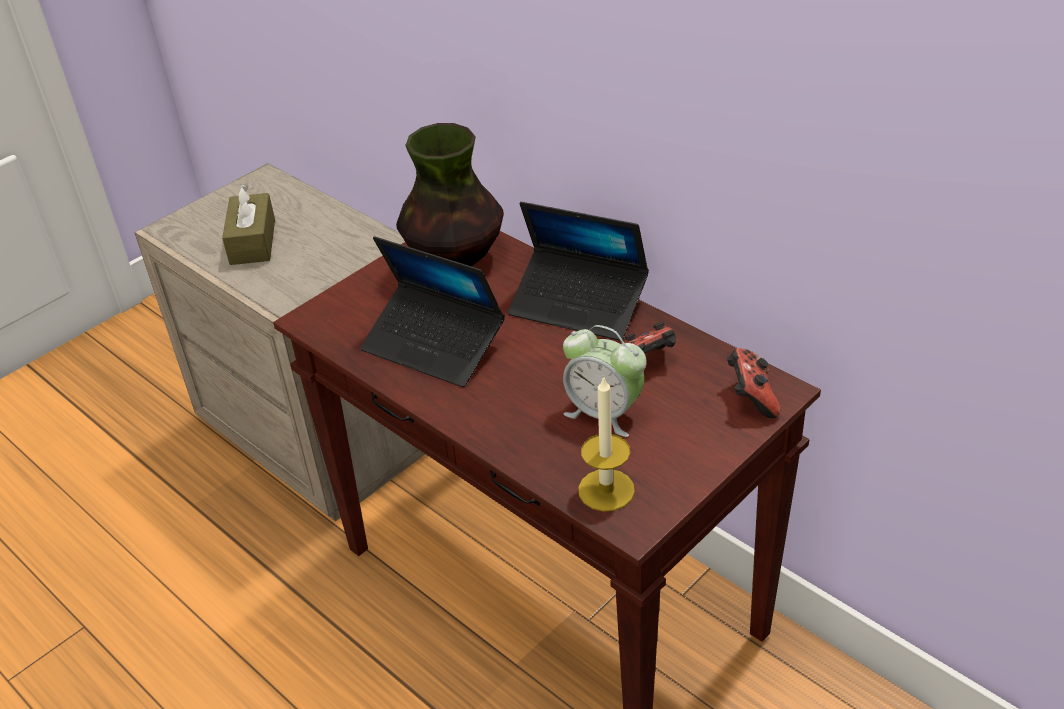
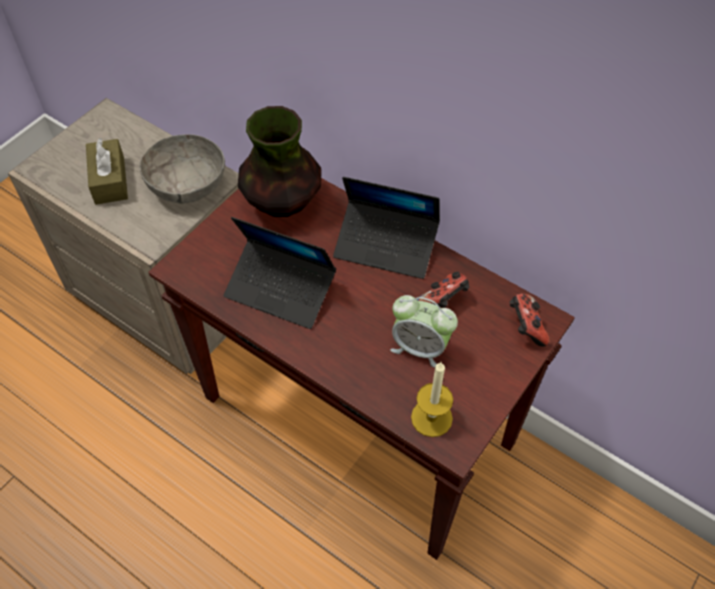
camera: 10 degrees left, 15 degrees up
none -> grey bowl [140,134,225,204]

